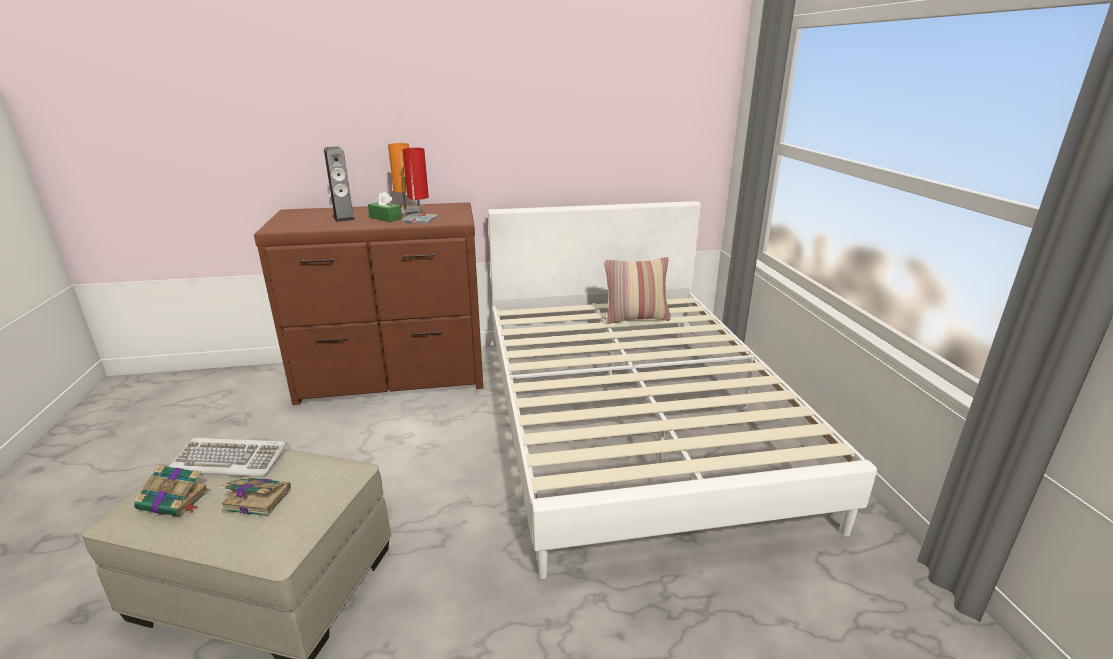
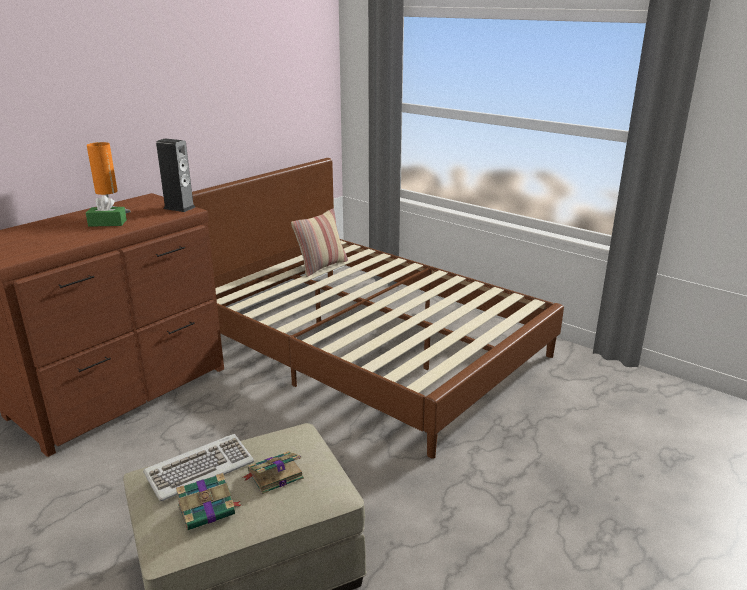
camera: 40 degrees left, 0 degrees up
speaker [324,146,355,222] -> speaker moved to [156,138,195,212]
red table lamp [402,148,438,224] -> none
white bed [488,201,877,579] -> brown bed [192,158,564,459]

